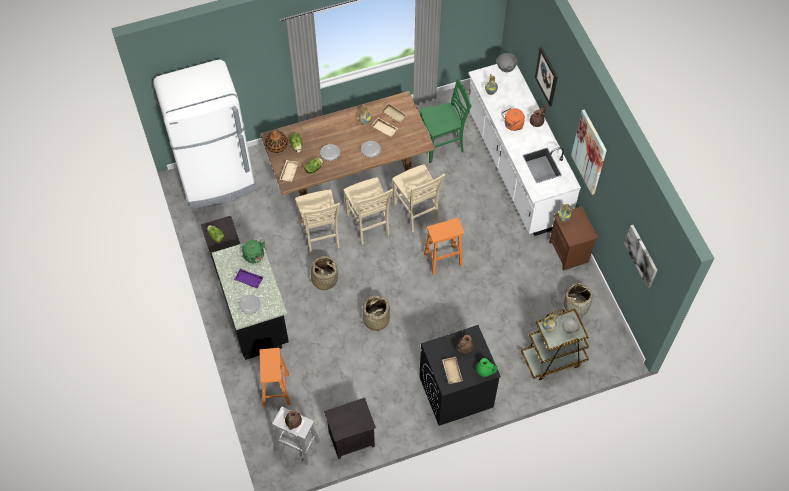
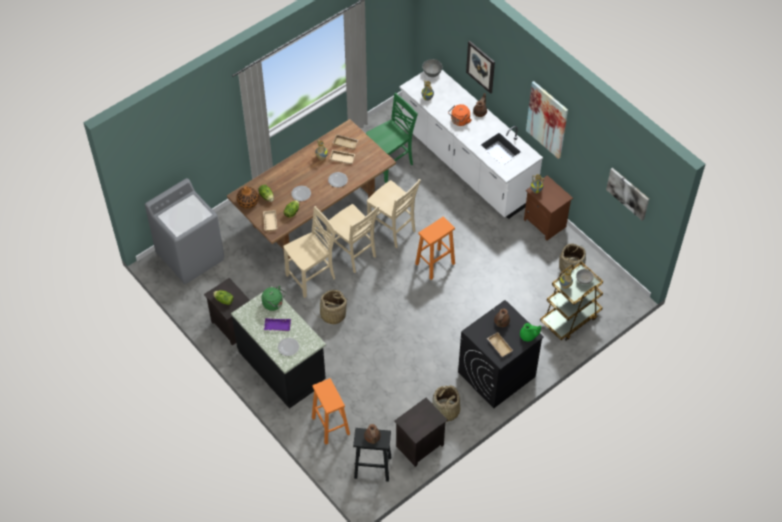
camera: 20 degrees left, 5 degrees down
white fridge [153,60,256,209] -> grey washing machine [145,178,224,284]
white stool [272,407,320,465] -> black stool [353,428,391,482]
beige chair [295,190,340,255] -> beige chair turned 90 degrees counterclockwise [283,206,336,298]
basket [363,296,390,332] -> basket moved to [432,385,460,423]

